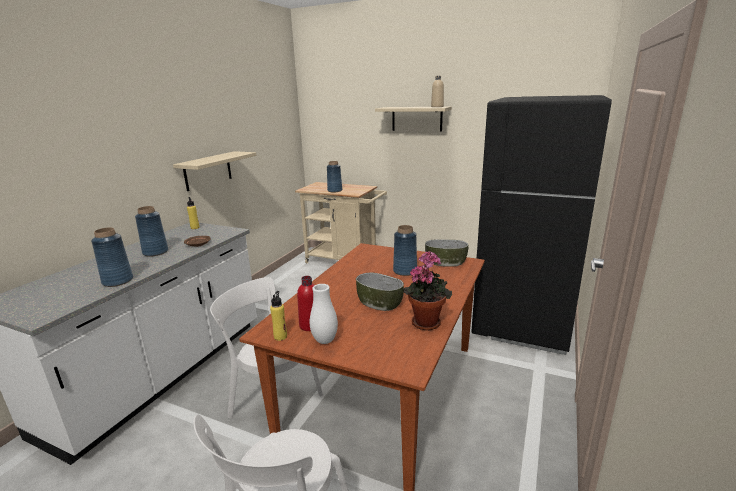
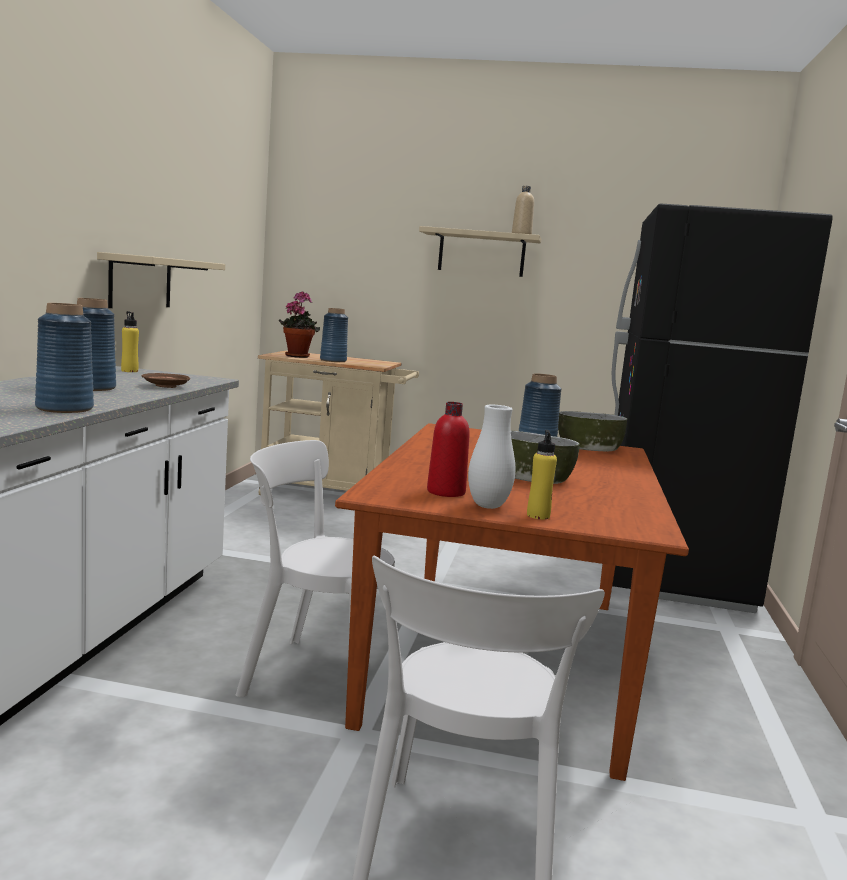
camera: 15 degrees left, 10 degrees down
yellow bottle [270,291,287,341] -> yellow bottle moved to [527,430,557,519]
potted plant [403,251,452,330] -> potted plant moved to [279,292,320,358]

